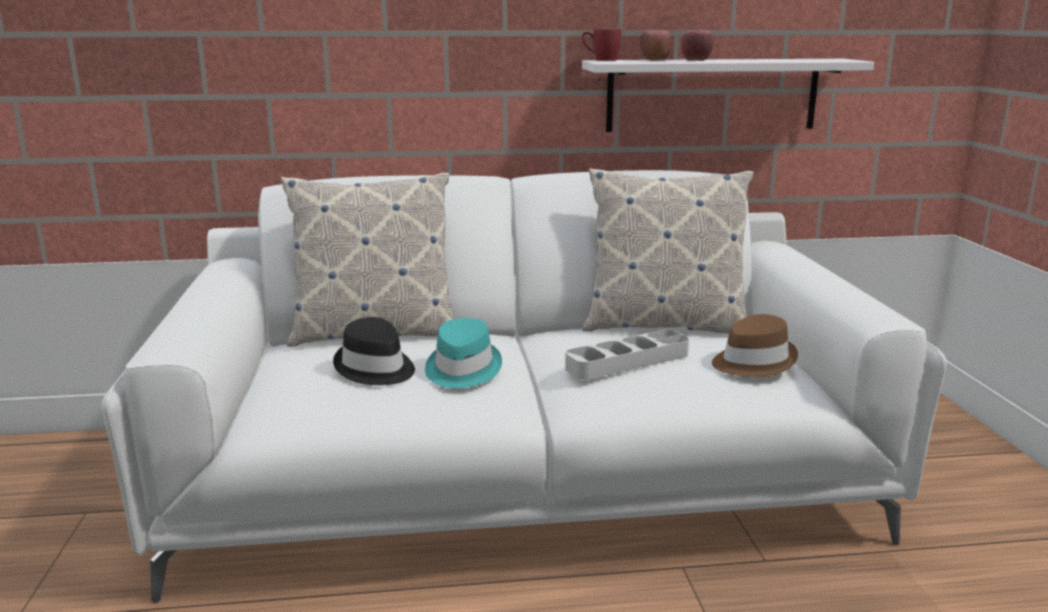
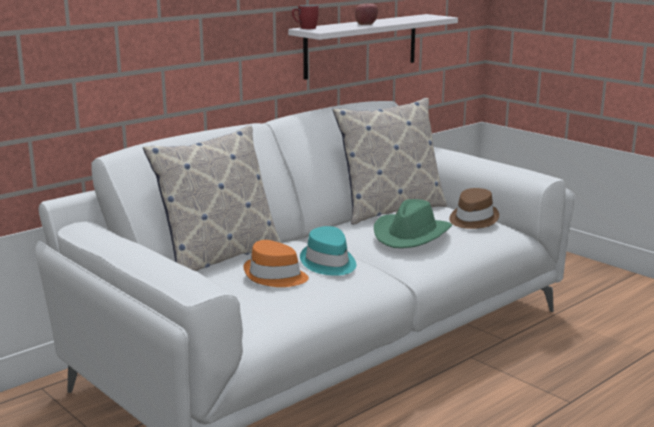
camera: 35 degrees left, 0 degrees up
black hat [333,317,415,385] -> orange hat [244,240,309,287]
grey tray [565,330,689,379] -> green hat [374,199,452,248]
apple [640,30,672,61] -> none

